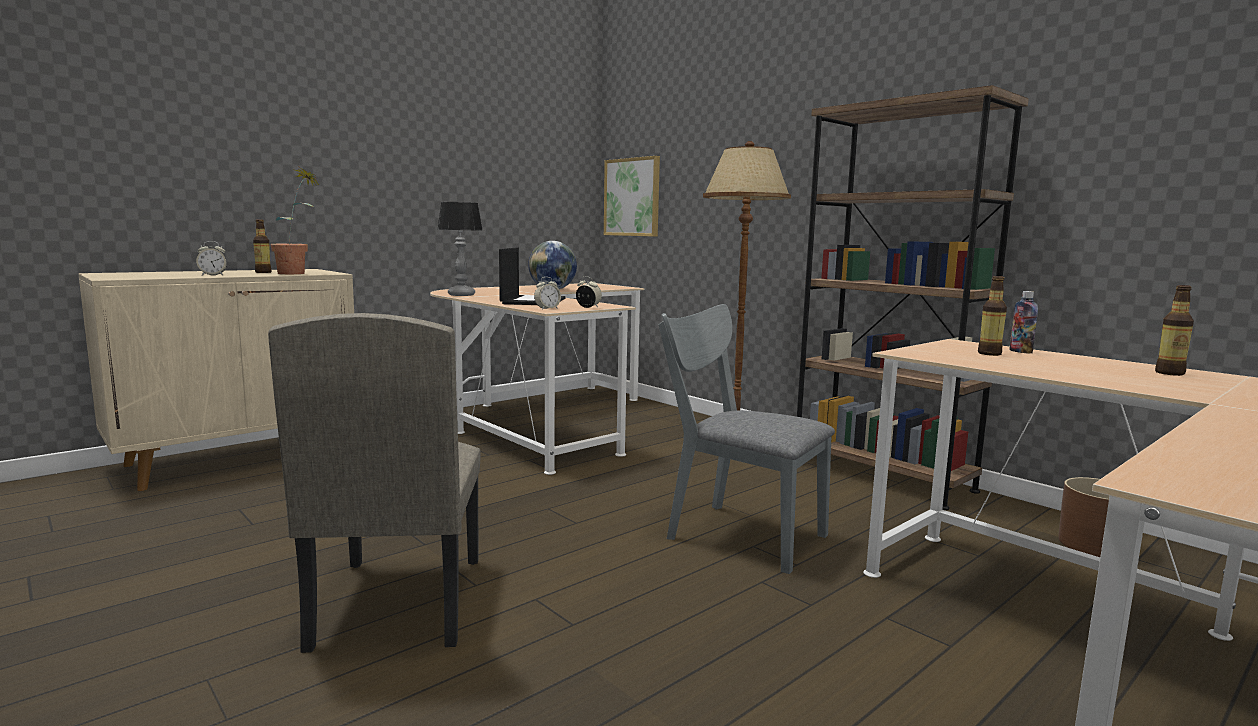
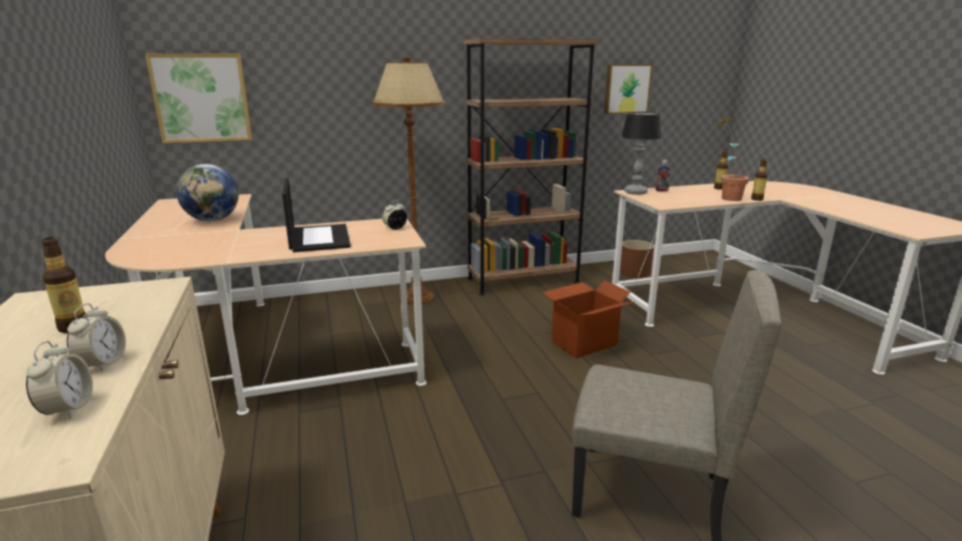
camera: 65 degrees left, 10 degrees up
potted plant [271,167,320,274] -> potted plant moved to [716,115,749,201]
table lamp [437,202,483,296] -> table lamp moved to [621,112,661,195]
laptop [499,248,565,305] -> laptop turned 45 degrees clockwise [282,178,351,252]
alarm clock [534,277,561,310] -> alarm clock moved to [26,341,93,419]
grey chair [659,304,835,574] -> cardboard box [542,280,634,358]
bottle [978,276,1007,356] -> bottle moved to [751,159,768,201]
none -> picture [604,64,653,114]

